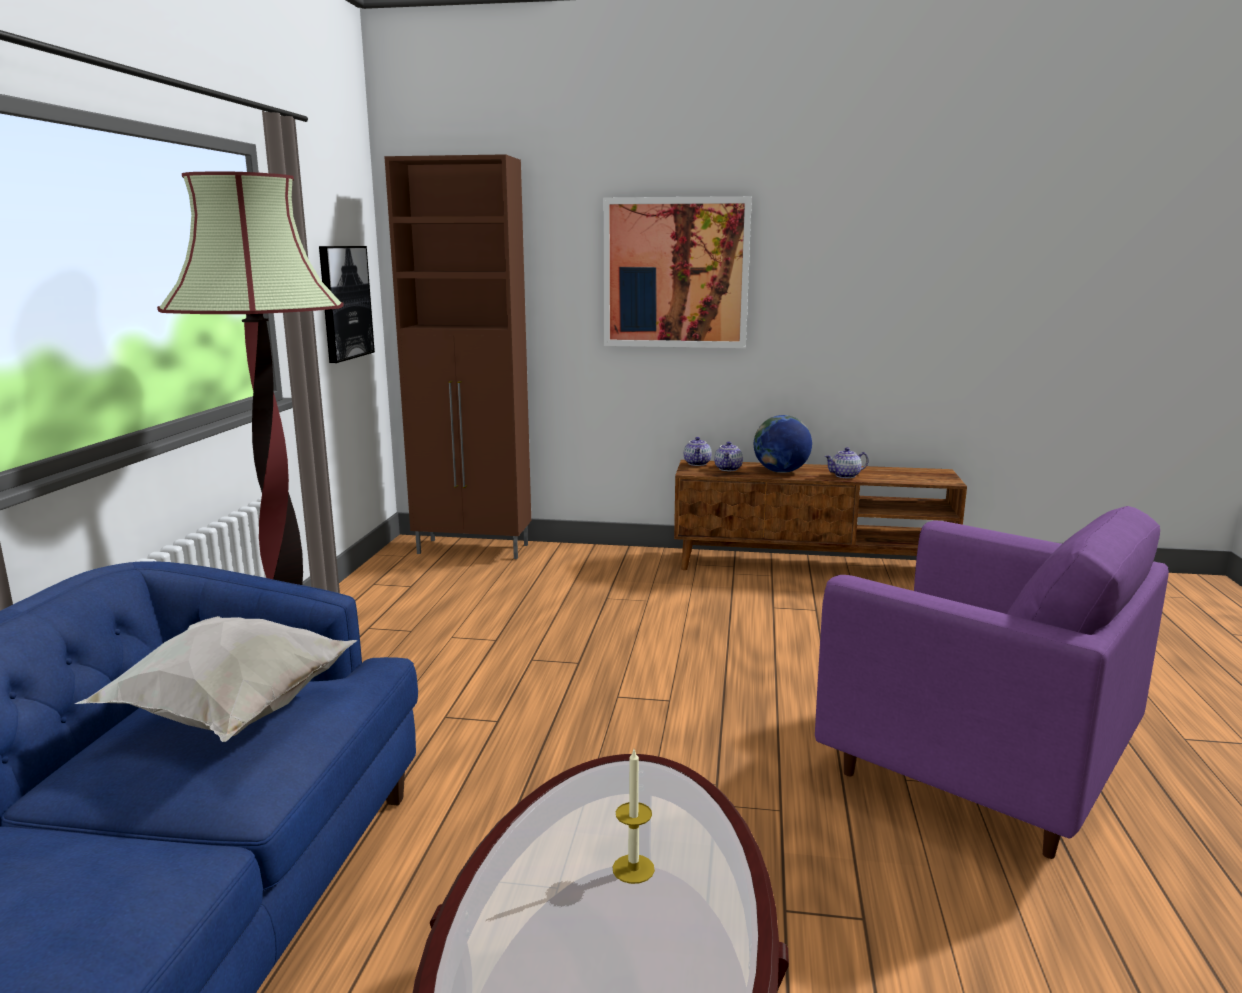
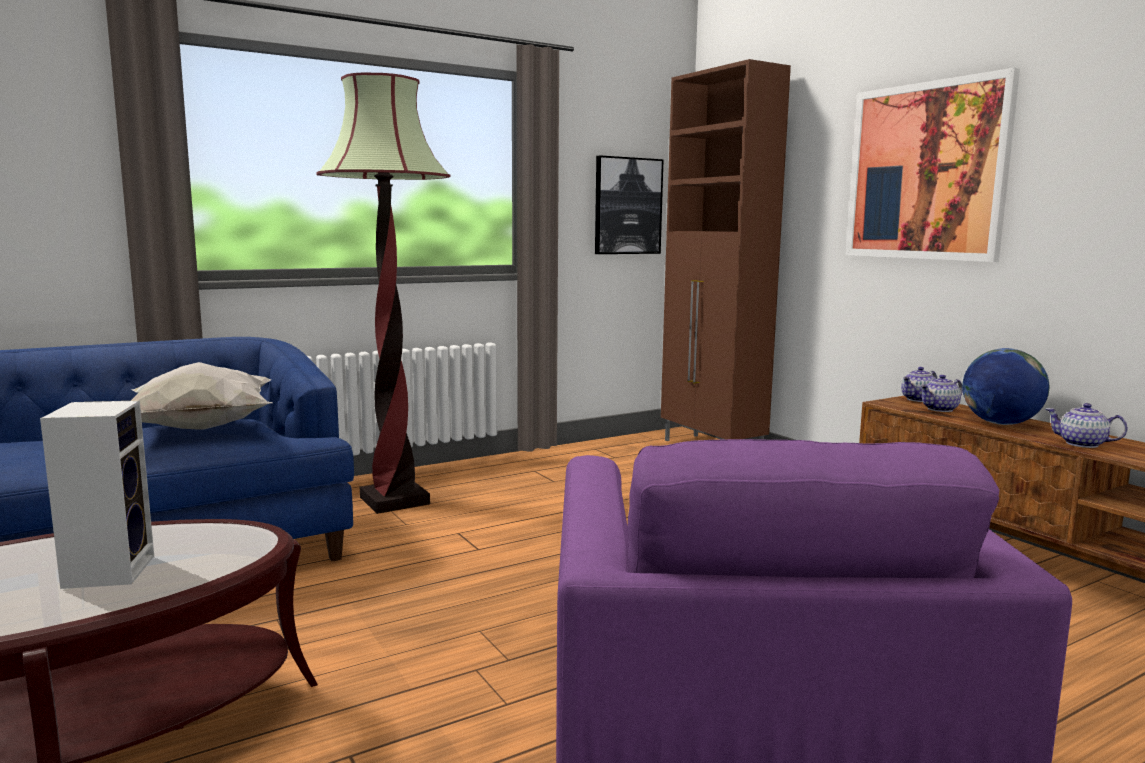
camera: 50 degrees right, 5 degrees down
candle [613,750,655,884] -> speaker [40,400,154,589]

